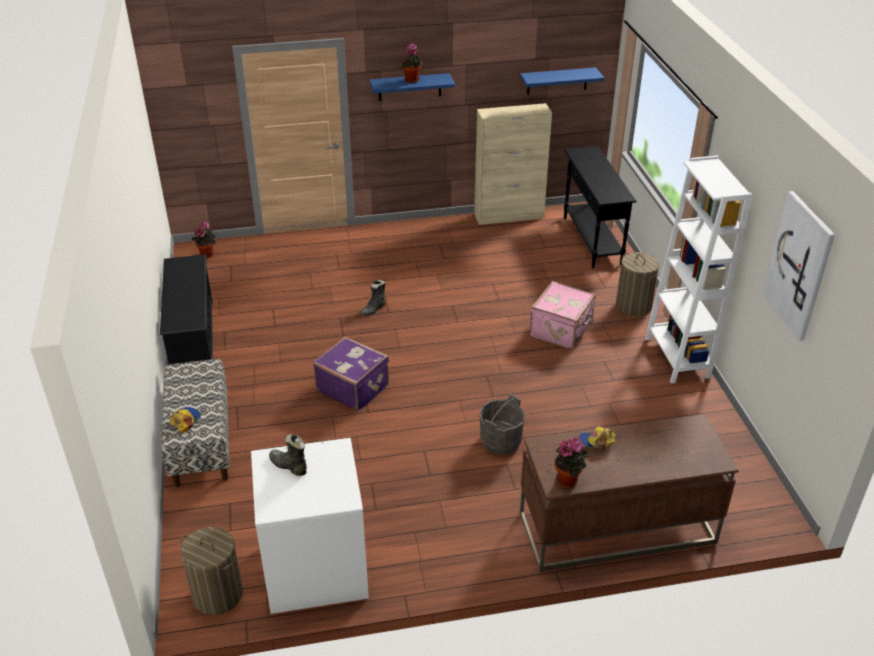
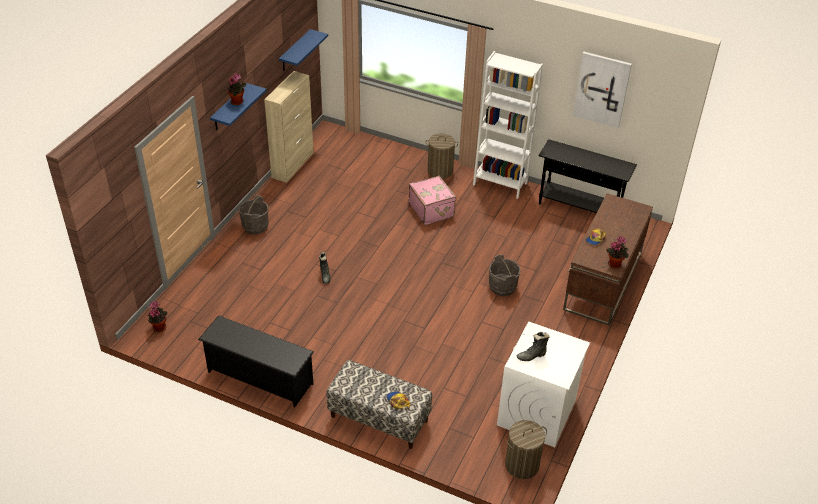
camera: 55 degrees left, 5 degrees up
purple suitcase [313,336,389,411] -> none
black console table [564,146,637,268] -> black console table moved to [538,139,637,213]
none -> grey bucket [239,195,269,235]

